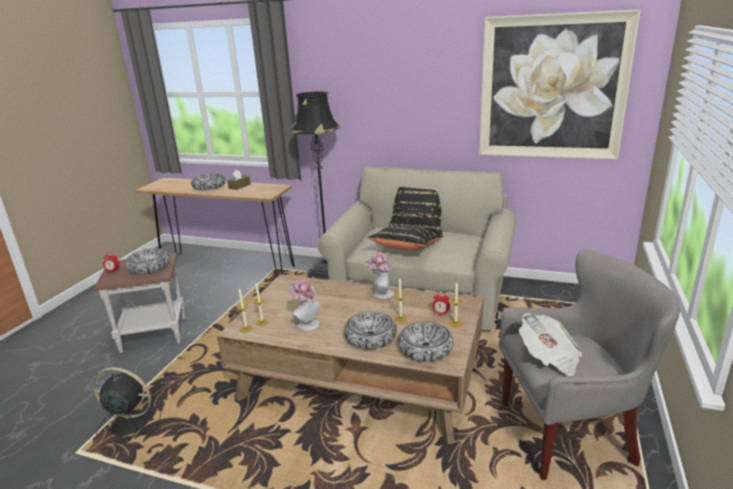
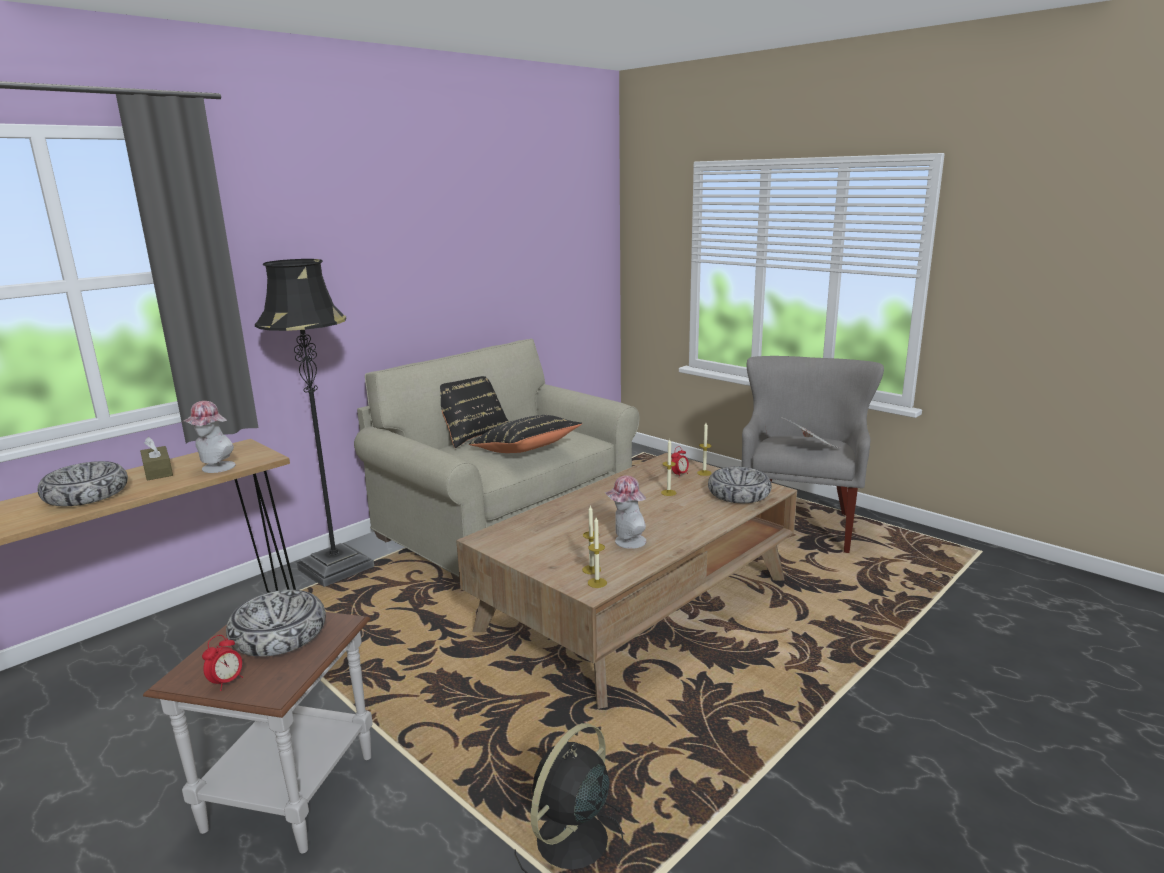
camera: 65 degrees left, 5 degrees down
bowl [344,311,397,349] -> none
hat [365,252,394,299] -> hat moved to [182,401,236,473]
picture [479,9,641,159] -> none

